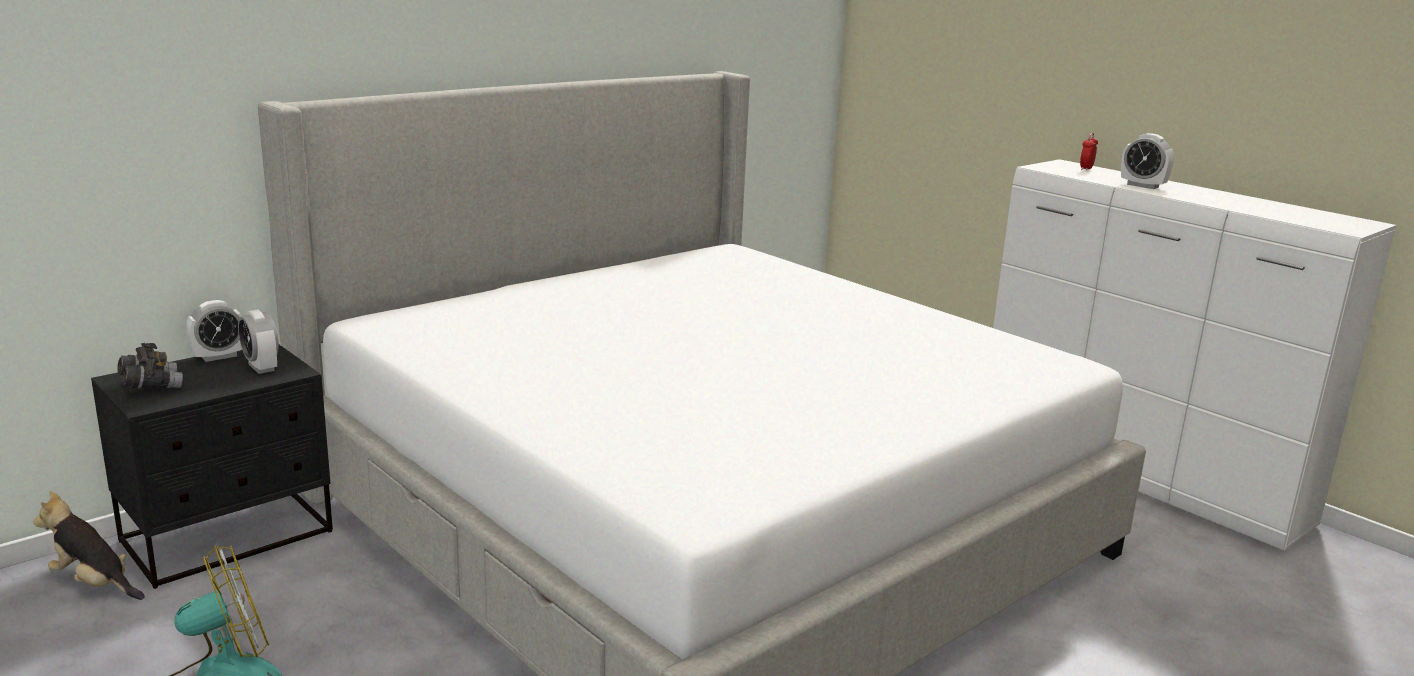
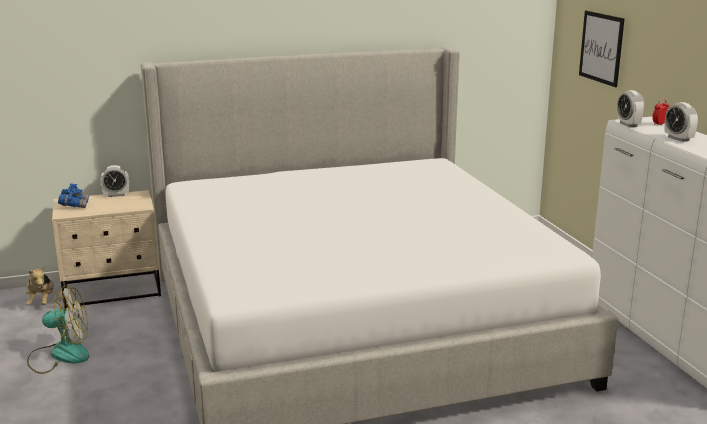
camera: 25 degrees right, 0 degrees up
plush toy [33,491,145,600] -> plush toy turned 150 degrees counterclockwise [26,266,54,305]
black nightstand [91,345,333,589] -> beige nightstand [52,190,161,309]
grey binoculars [117,343,183,389] -> blue binoculars [58,184,89,208]
alarm clock [238,310,279,374] -> alarm clock moved to [617,90,645,127]
none -> picture [579,11,625,87]

